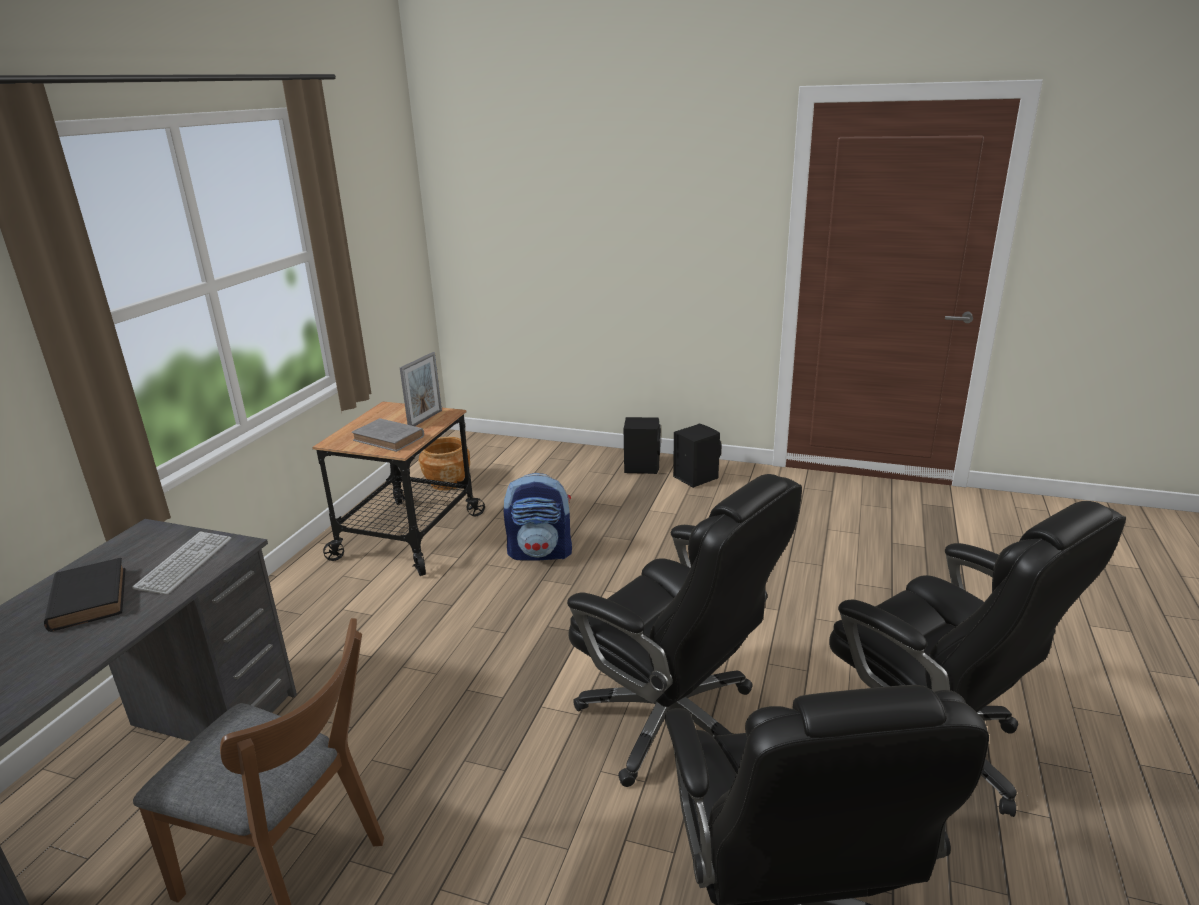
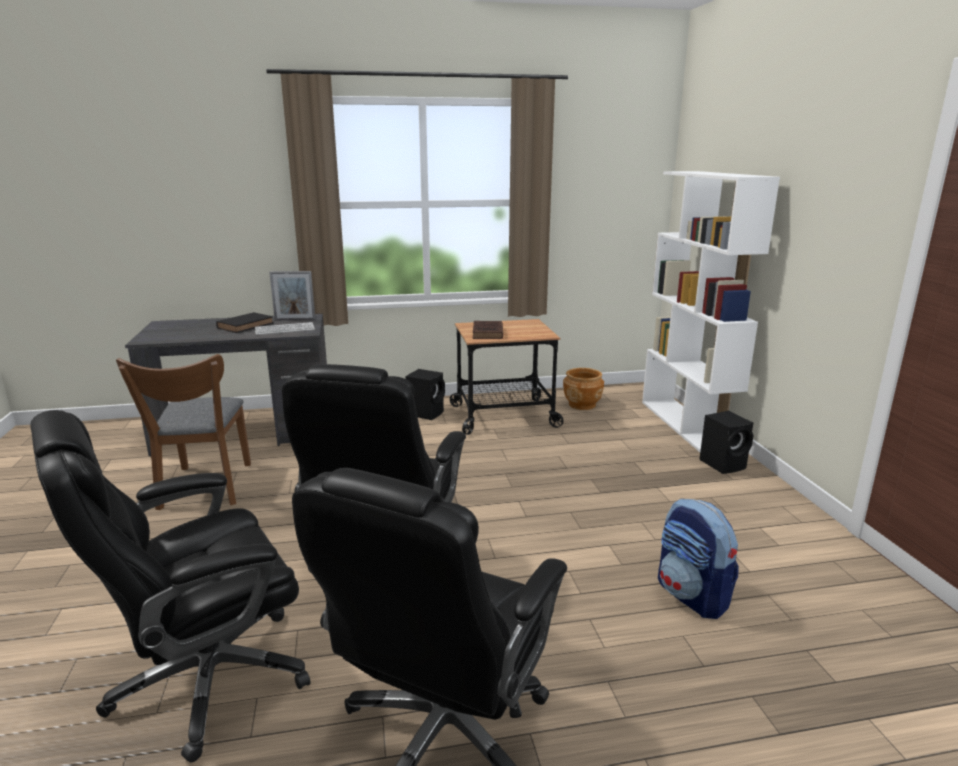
camera: 60 degrees right, 5 degrees down
grey book [352,418,424,452] -> brown book [473,321,503,339]
picture frame [400,352,442,426] -> picture frame moved to [269,271,316,320]
backpack [504,473,572,560] -> backpack moved to [658,498,739,619]
black speaker [673,423,722,488] -> black speaker moved to [405,369,445,420]
none -> white bookcase [642,171,780,452]

